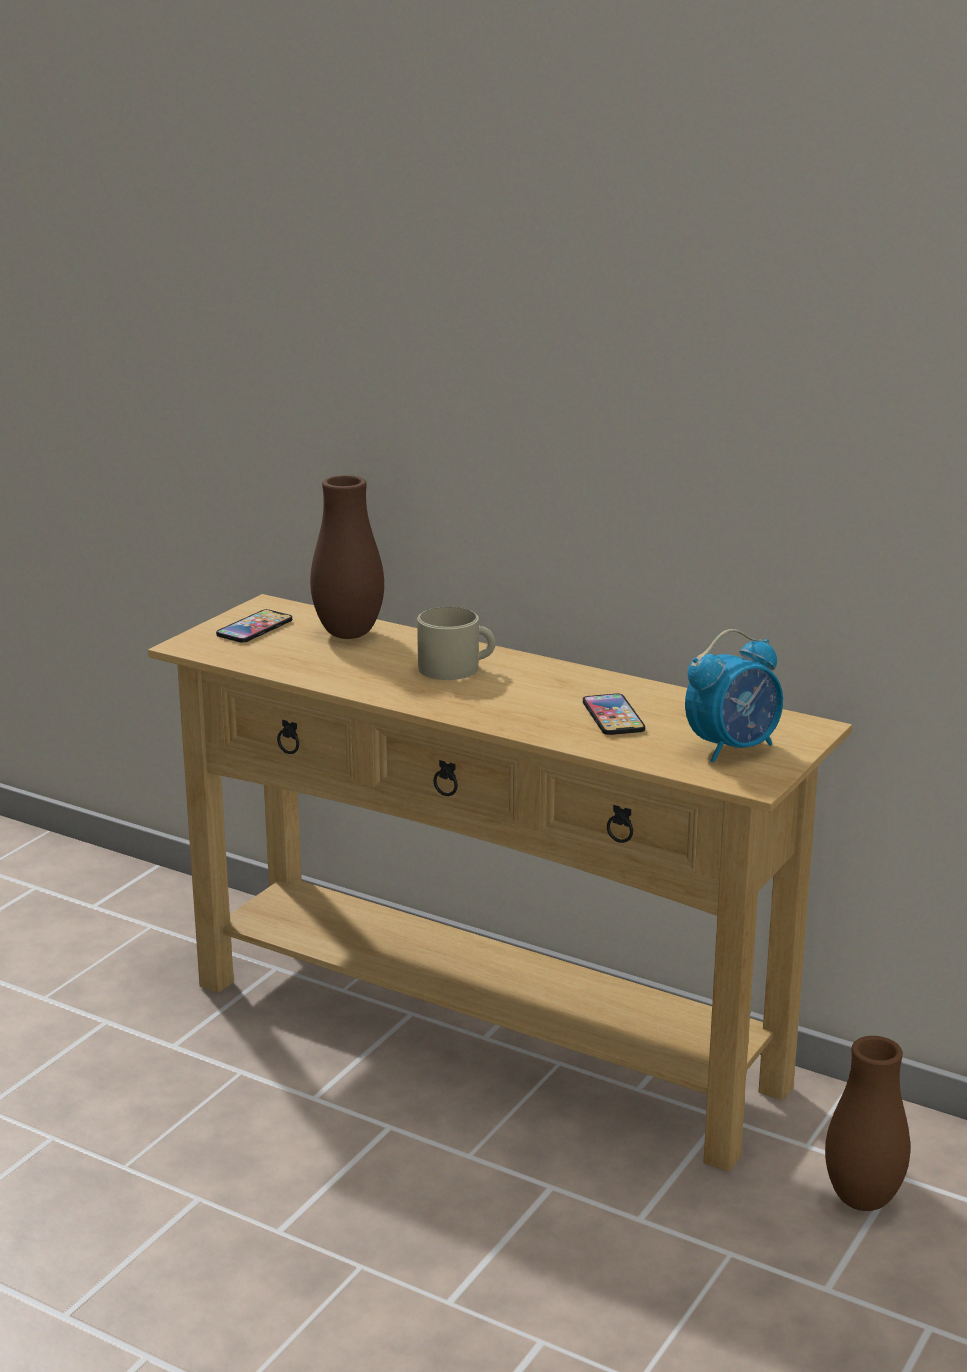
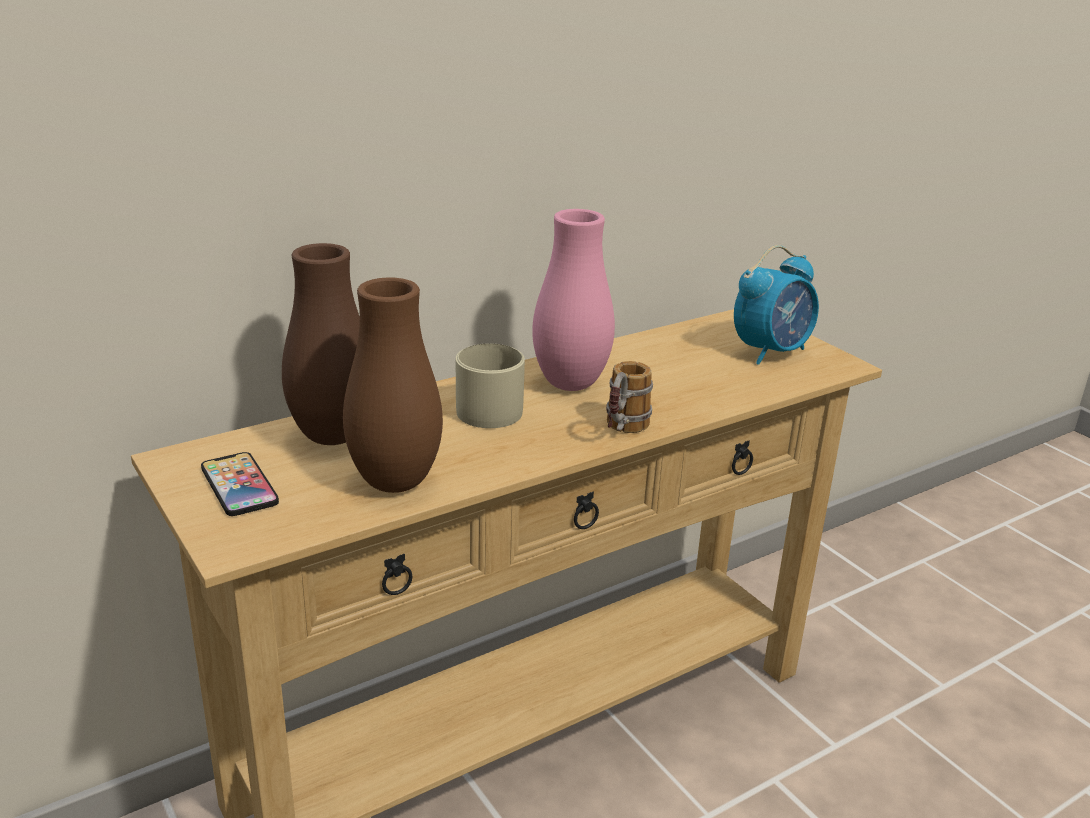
camera: 65 degrees left, 5 degrees up
phone [583,694,645,735] -> none
alarm clock [685,629,783,763] -> alarm clock turned 60 degrees clockwise [734,245,819,365]
brown vase [825,1036,910,1211] -> brown vase moved to [343,278,443,493]
none -> pink vase [532,209,615,391]
none -> mug [606,361,653,433]

